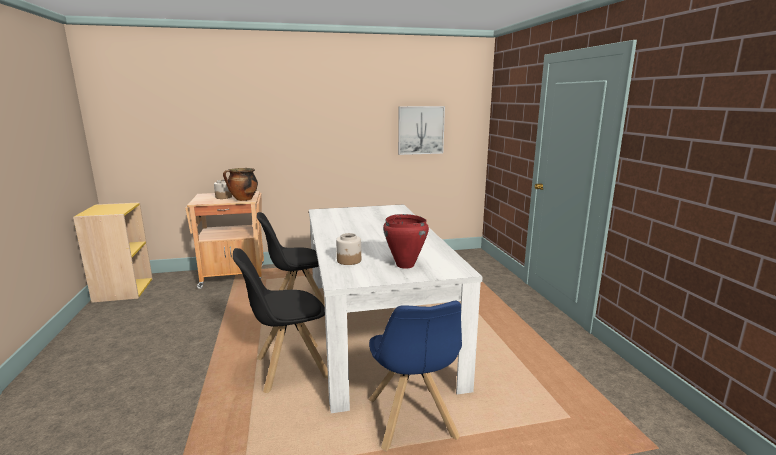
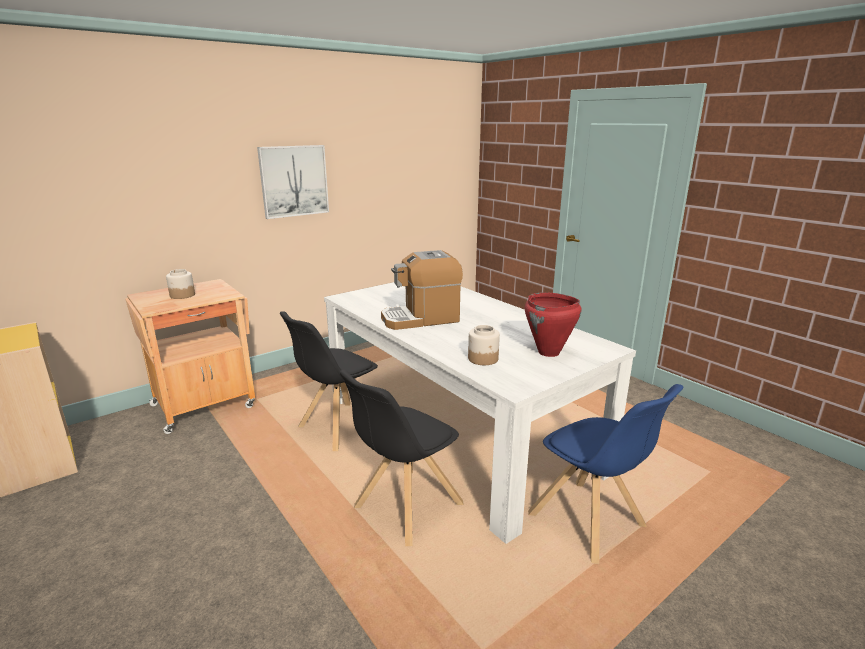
camera: 25 degrees left, 5 degrees up
cooking pot [223,168,258,201] -> none
picture [398,106,445,155] -> picture moved to [257,145,329,219]
none -> coffee machine [381,250,463,330]

